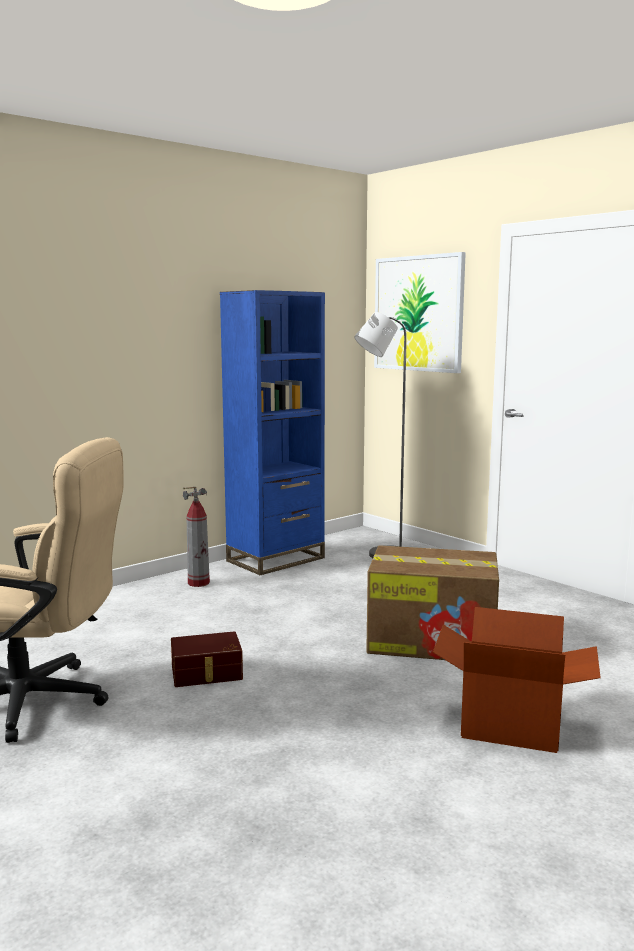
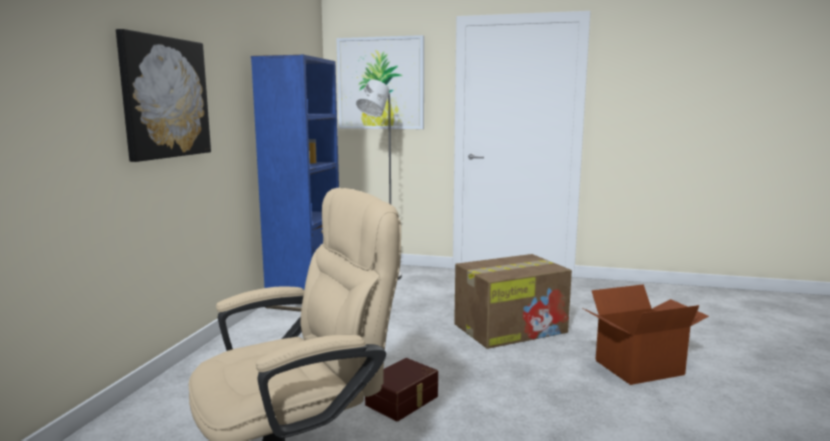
camera: 35 degrees left, 0 degrees up
fire extinguisher [183,487,210,587] -> none
none -> picture [116,29,211,162]

